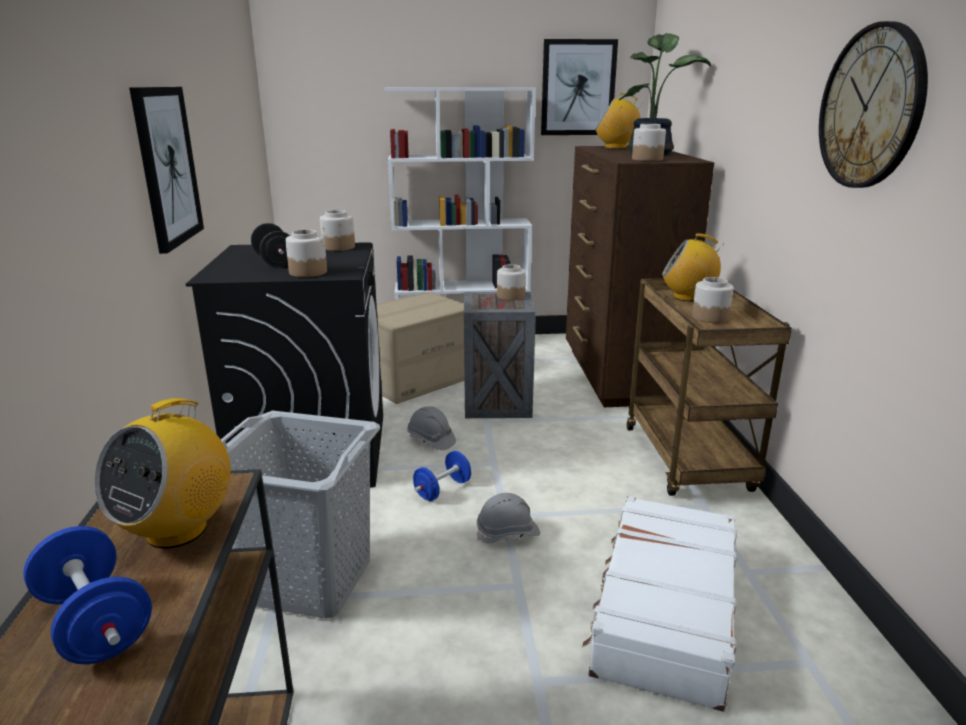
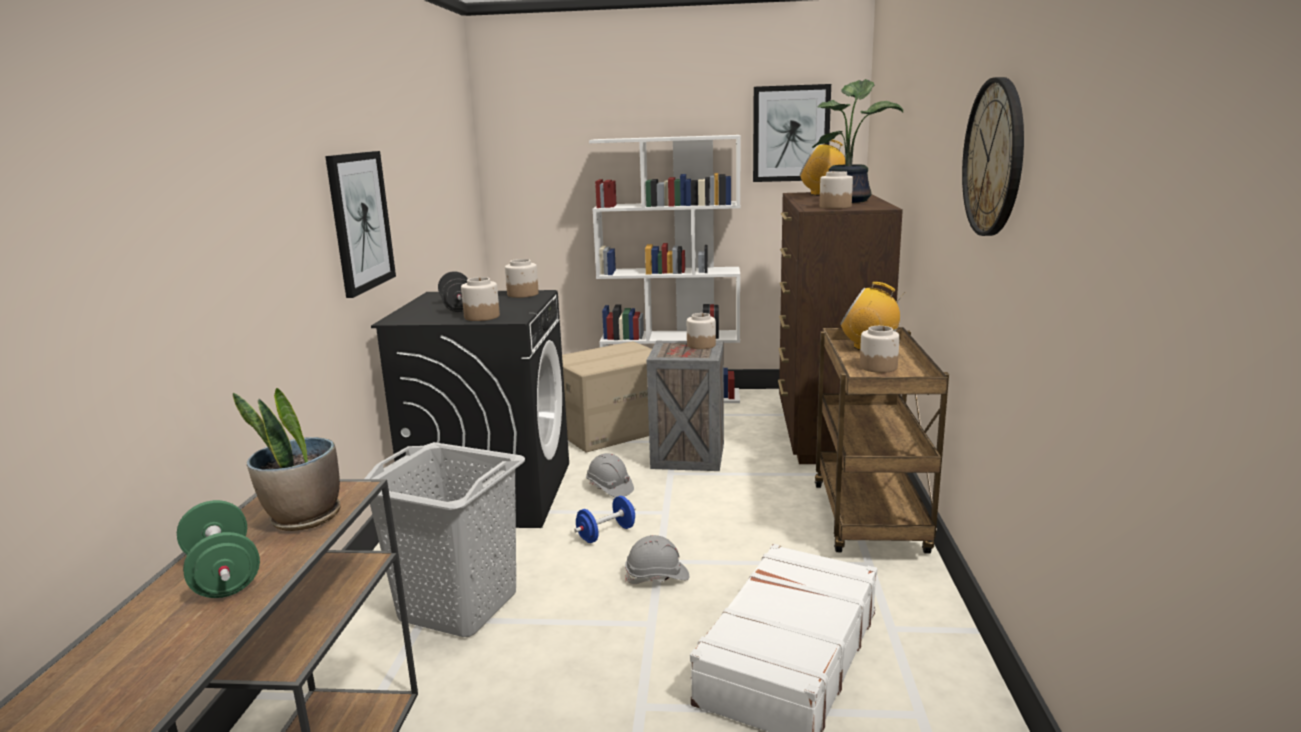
camera: 10 degrees right, 5 degrees down
blue dumbbell [23,526,152,664] -> green dumbbell [177,500,260,598]
radio [94,398,231,548] -> potted plant [233,388,341,531]

